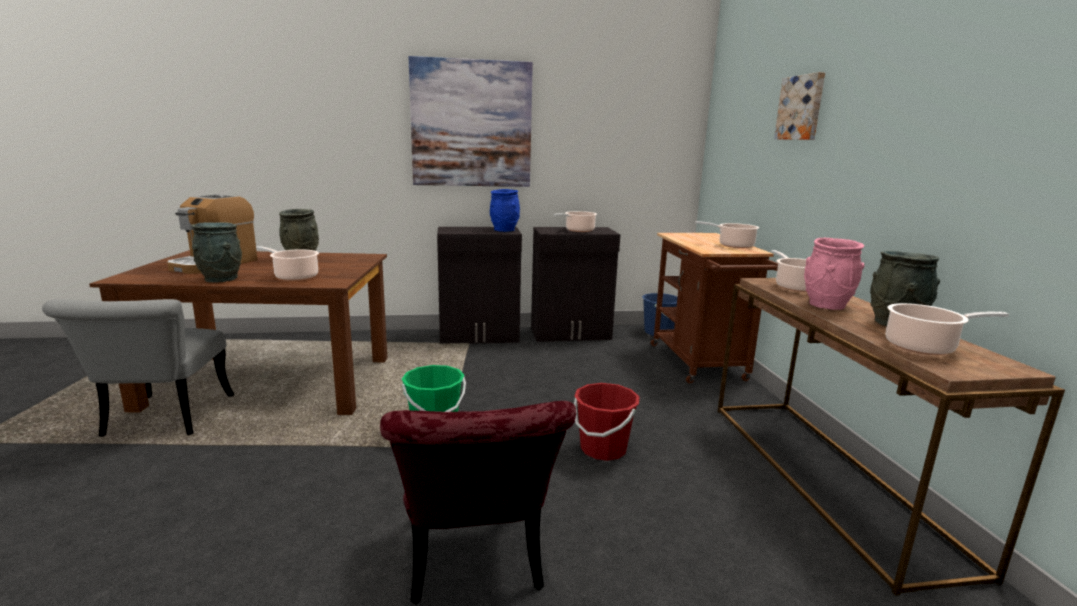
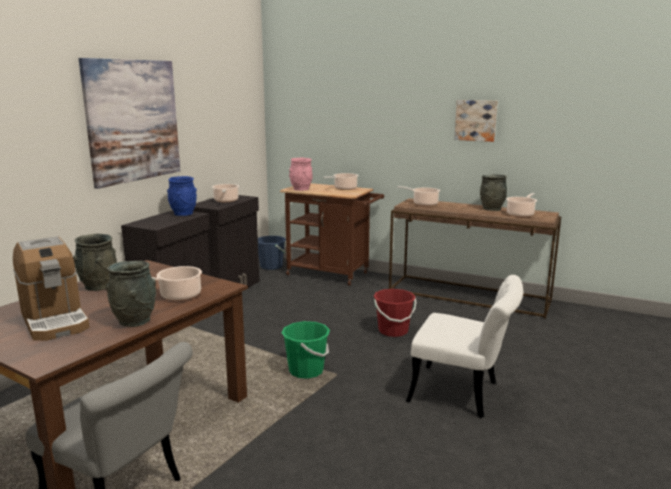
camera: 55 degrees left, 0 degrees up
red chair [380,401,576,605] -> white chair [406,275,524,418]
picture [774,72,825,140] -> picture moved to [454,100,498,142]
pink vase [804,238,864,310] -> pink vase moved to [289,158,313,191]

